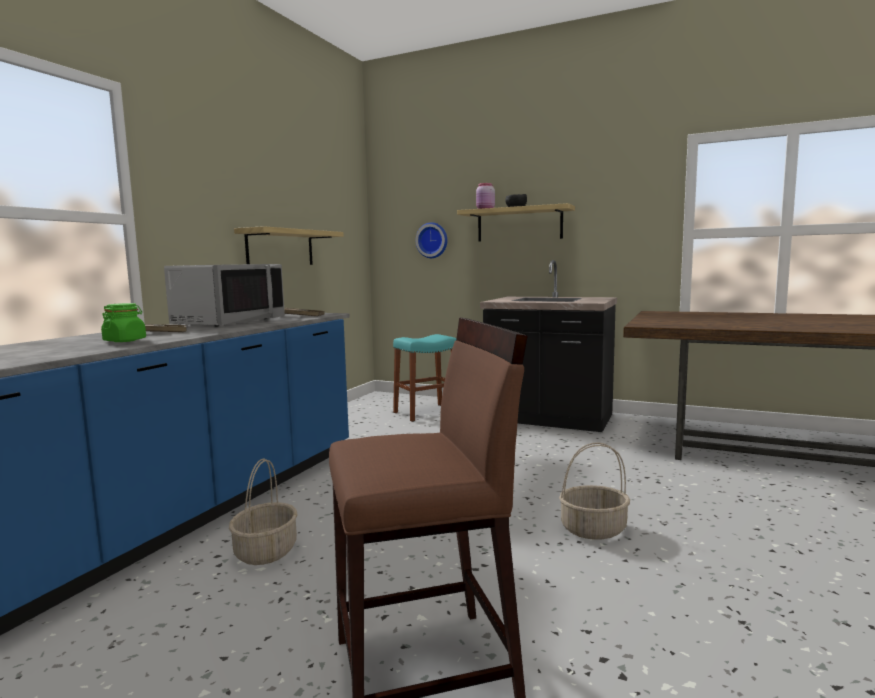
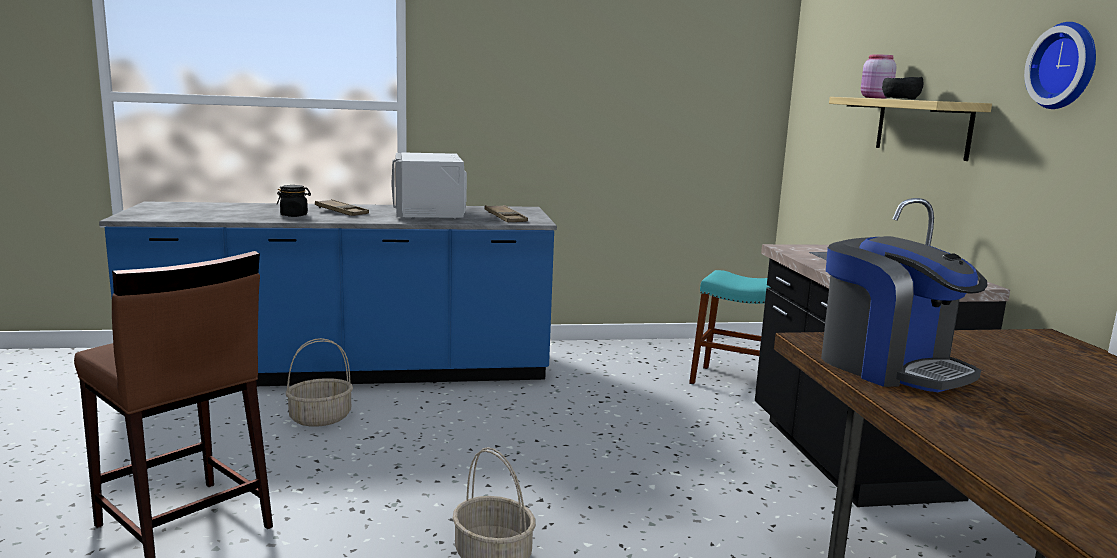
camera: 55 degrees right, 5 degrees up
green jar [101,303,146,342] -> black jar [277,185,311,217]
grey microwave [164,264,285,327] -> grey microwave turned 90 degrees clockwise [391,152,467,219]
shelf [234,226,344,265] -> none
wall clock [416,222,447,258] -> wall clock moved to [1024,22,1096,109]
none -> coffee machine [821,236,988,392]

